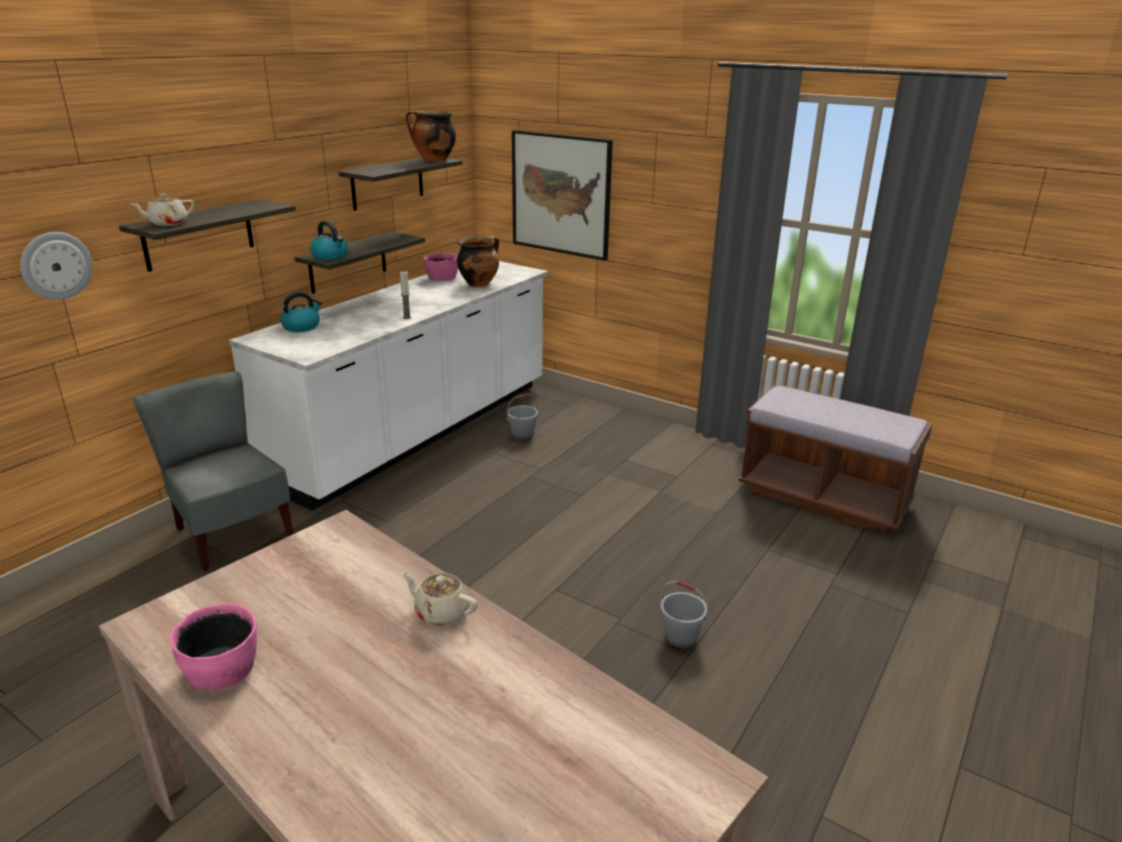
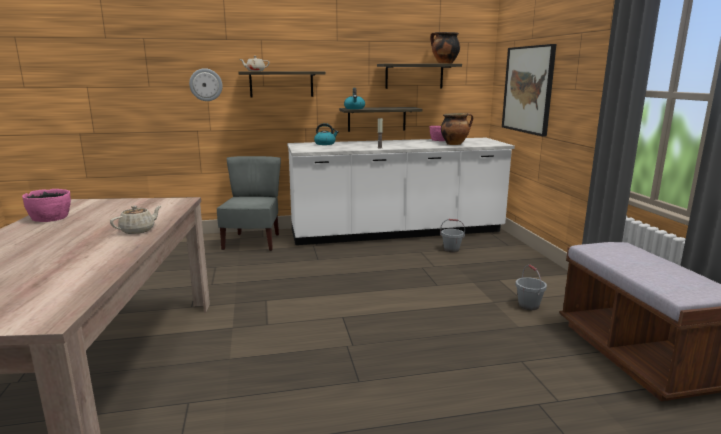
camera: 45 degrees right, 10 degrees down
beige teapot [401,572,478,625] -> beige teapot turned 60 degrees clockwise [110,205,161,234]
grey bucket [660,581,709,648] -> grey bucket moved to [516,264,547,310]

